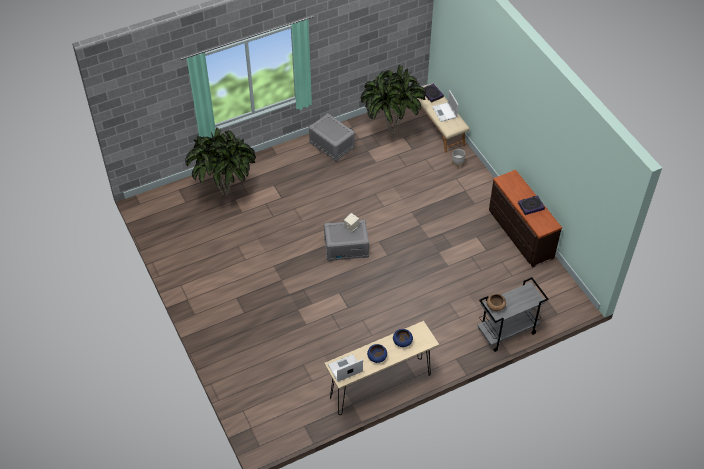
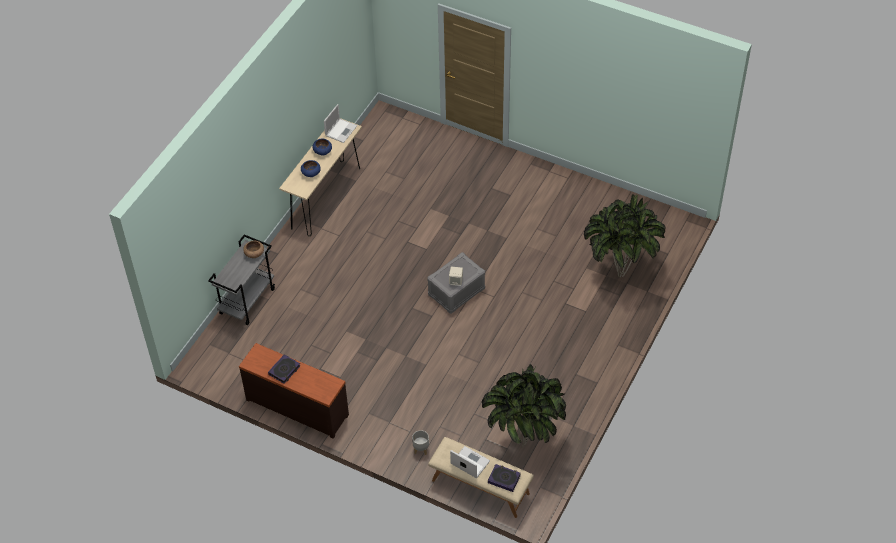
camera: 145 degrees right, 0 degrees up
grey storage box [309,113,355,161] -> none

